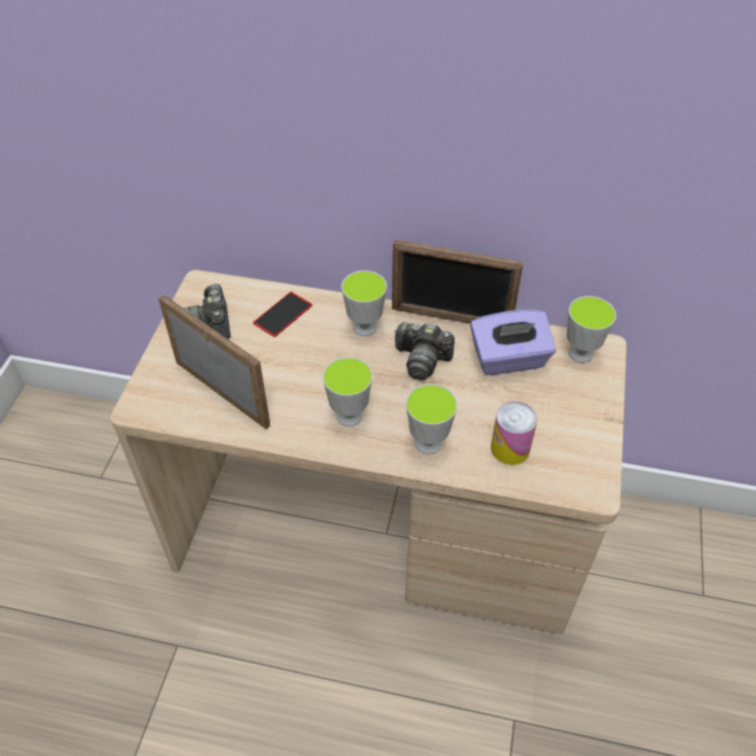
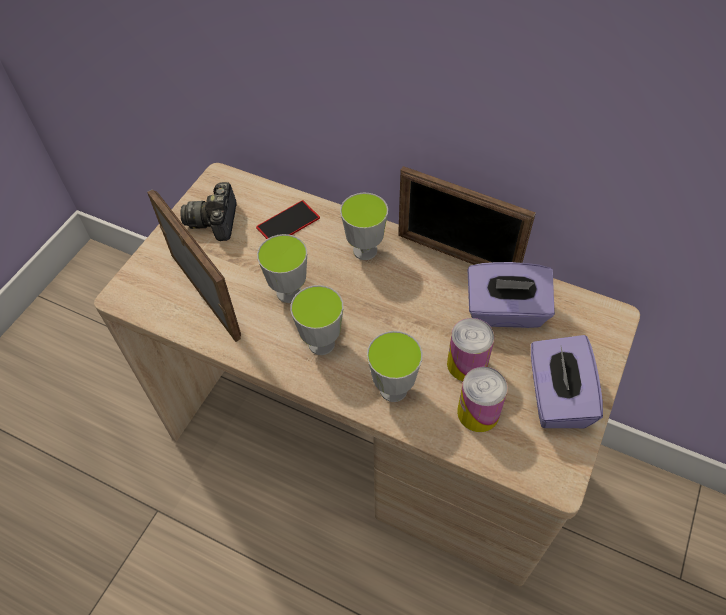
camera: 15 degrees right, 5 degrees up
camera [394,322,455,380] -> none
cup [567,296,616,363] -> cup moved to [257,234,307,303]
none -> can [447,318,494,381]
none -> purple tissue box [531,335,603,428]

